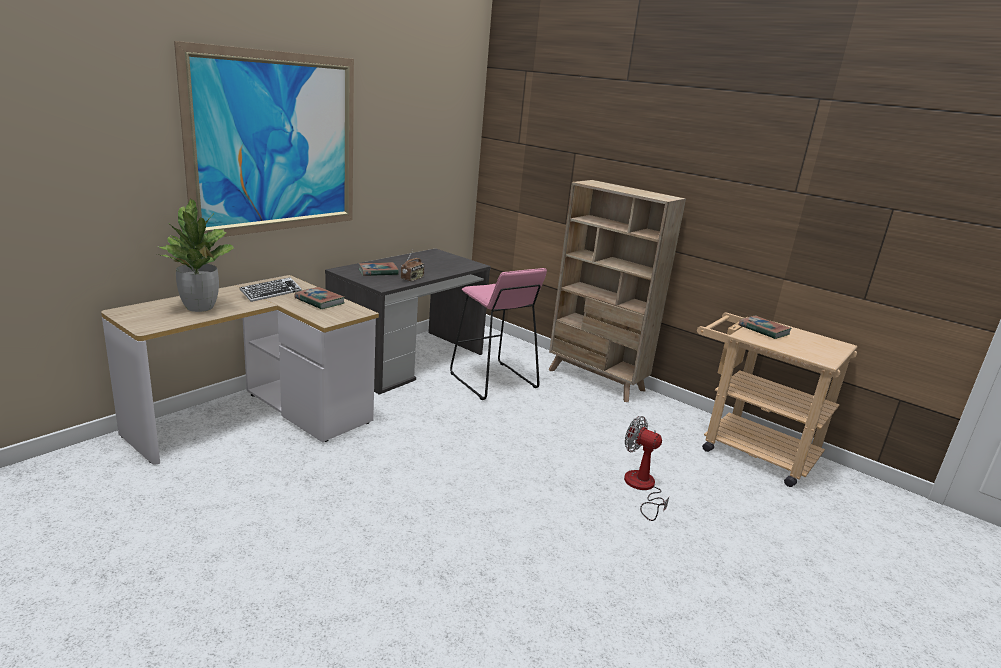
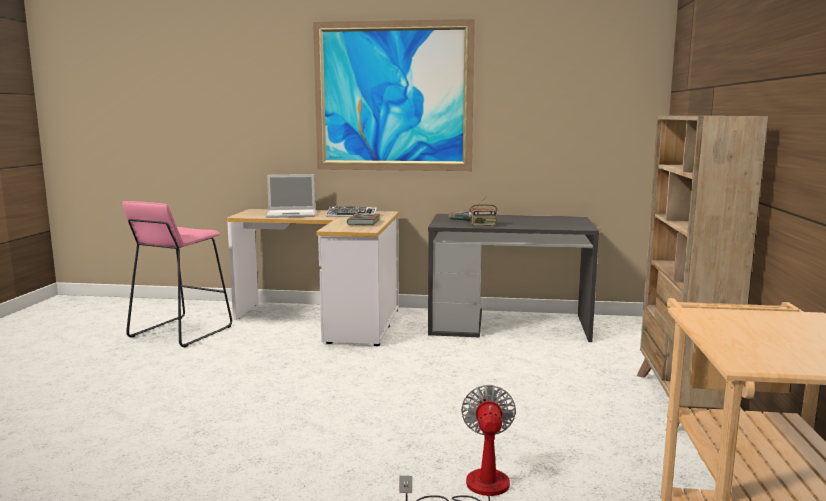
camera: 60 degrees right, 10 degrees down
potted plant [157,198,235,312] -> laptop [266,174,315,218]
pink stool [450,268,547,400] -> pink stool moved to [122,201,232,347]
book [738,316,792,339] -> none

